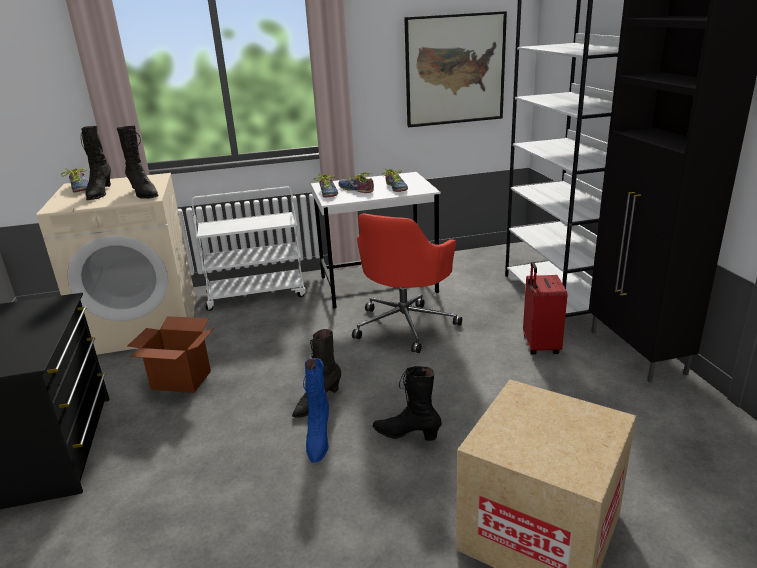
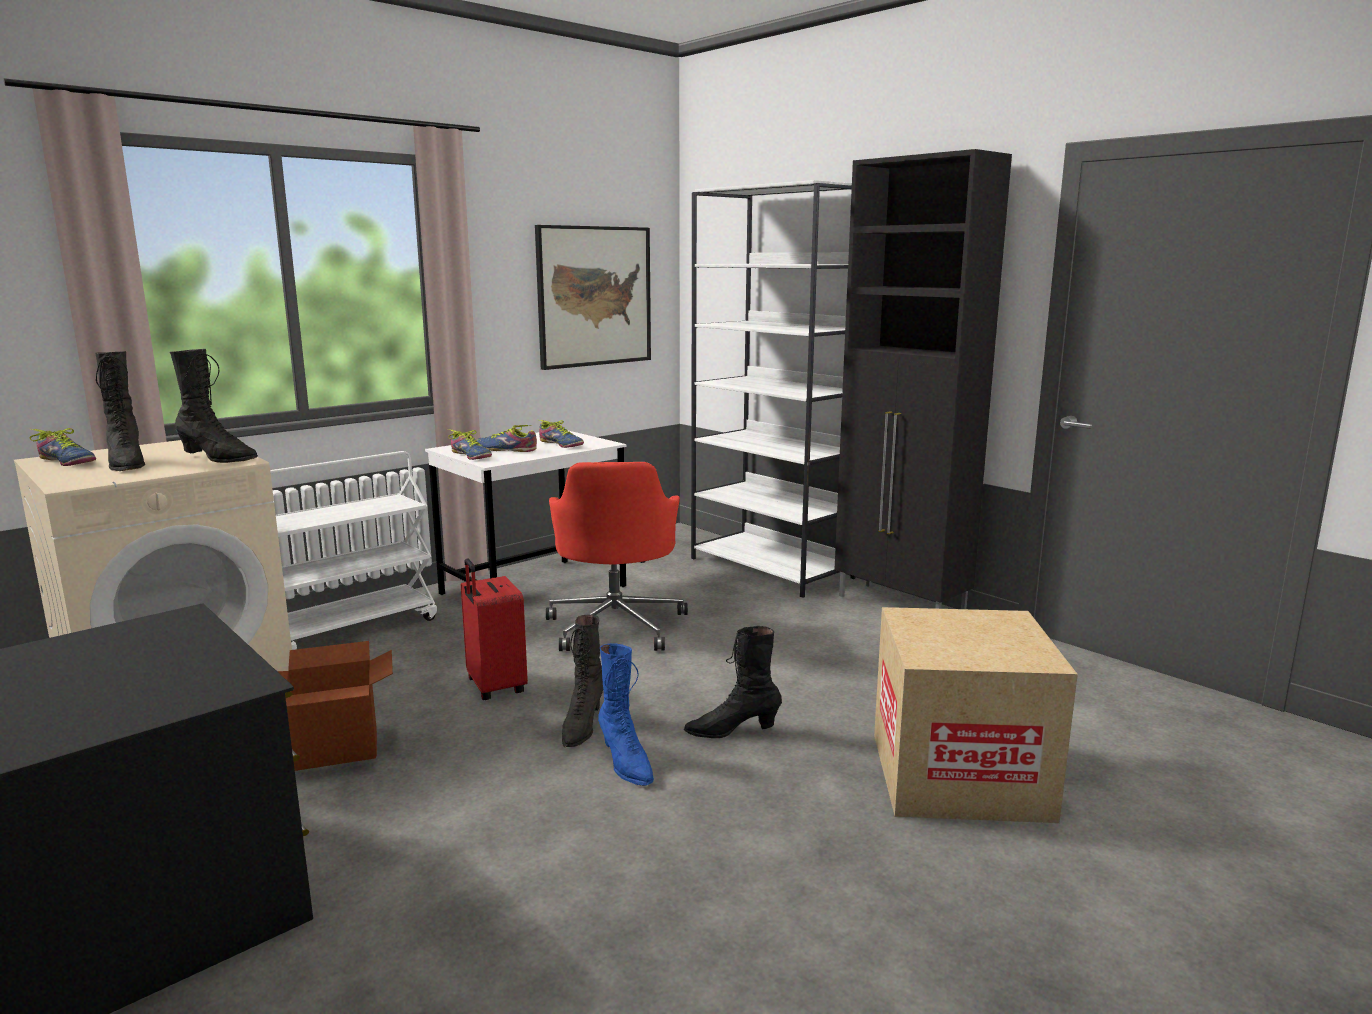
camera: 30 degrees left, 10 degrees down
red suitcase [523,262,567,355] -> red suitcase moved to [461,558,528,700]

